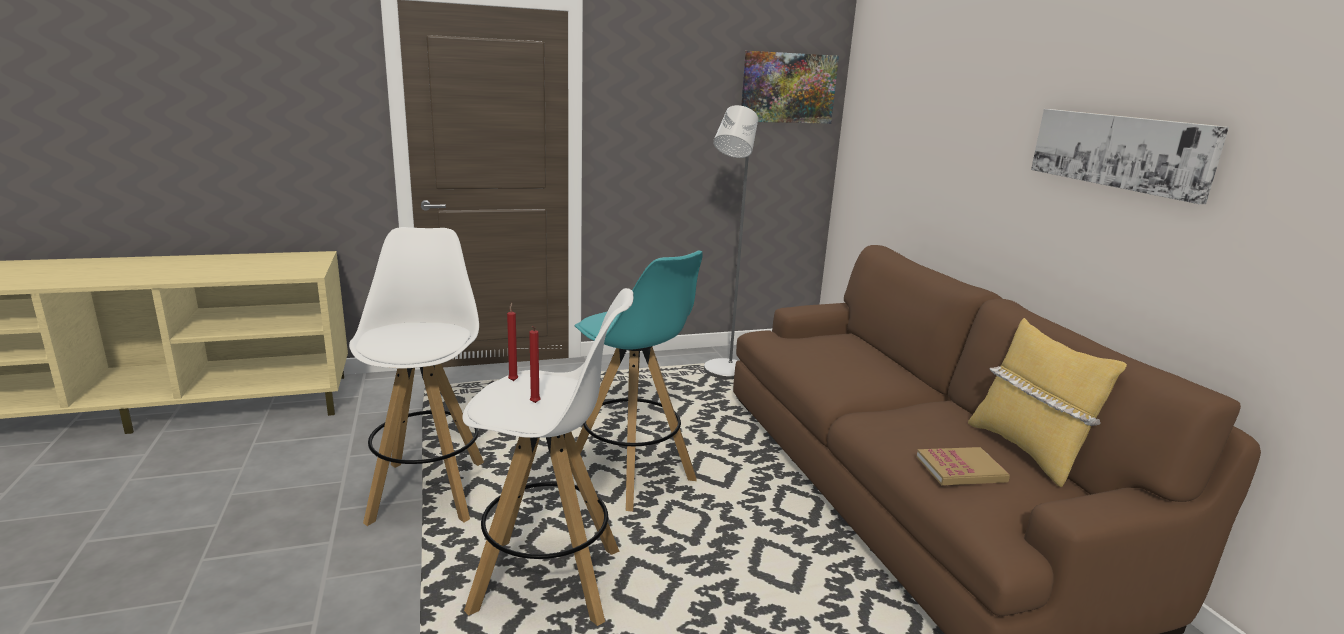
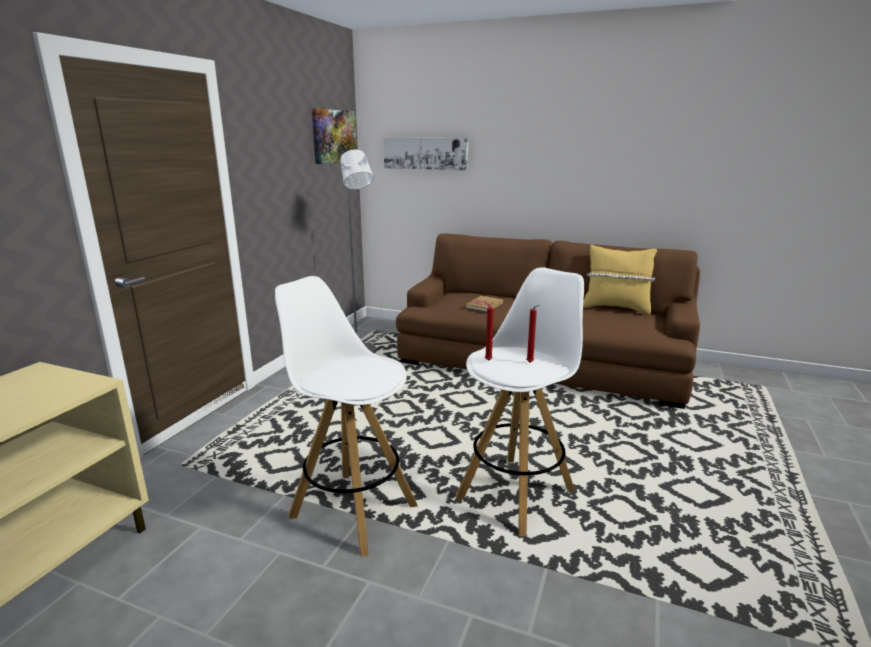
camera: 50 degrees left, 0 degrees up
turquoise stool [574,251,703,512] -> none
book [917,447,1010,485] -> book moved to [466,296,503,312]
picture [1031,109,1229,204] -> picture moved to [383,138,468,170]

